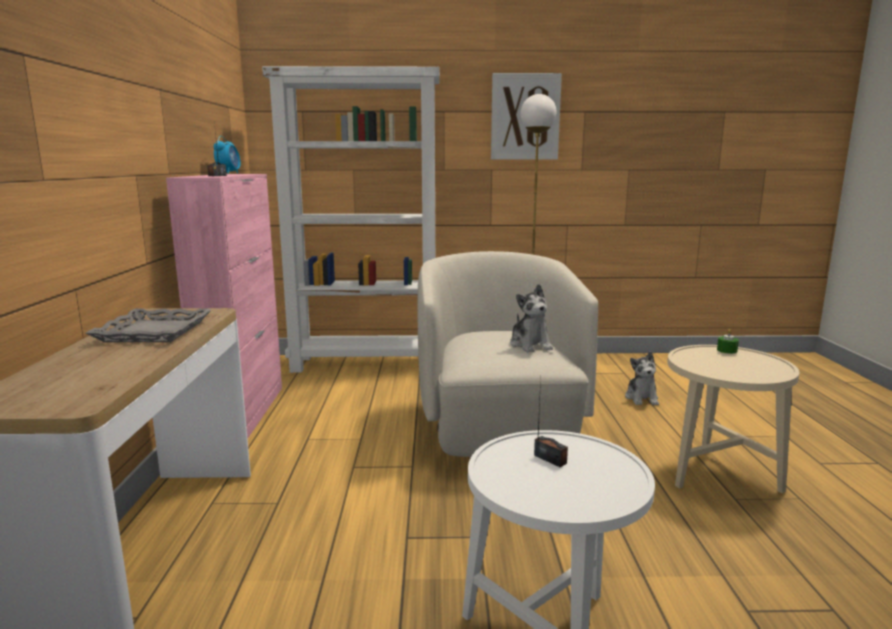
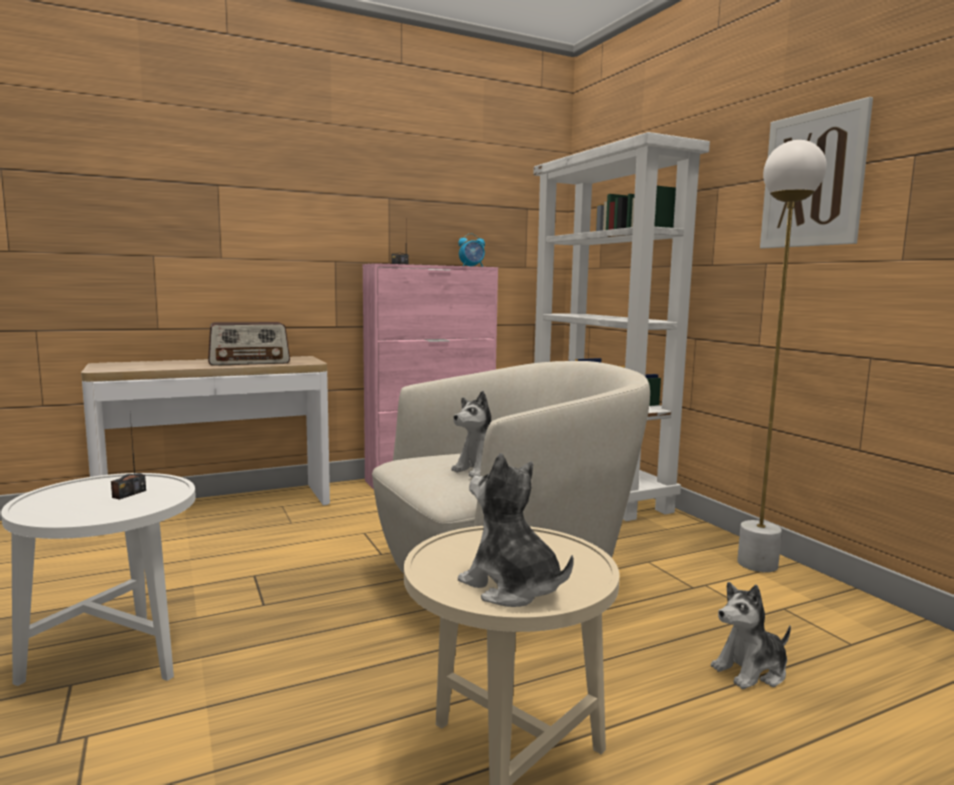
camera: 65 degrees right, 5 degrees down
grey tray [86,308,211,342] -> radio [208,322,290,366]
green candle [717,329,739,354] -> none
none -> plush toy [458,453,574,607]

